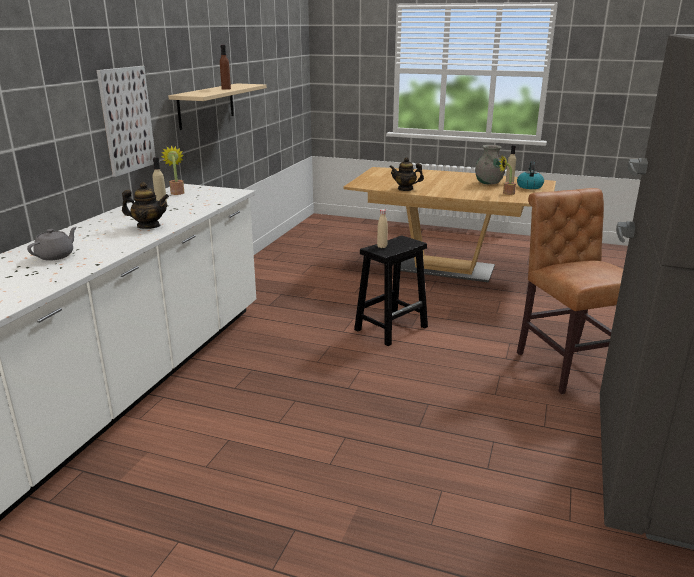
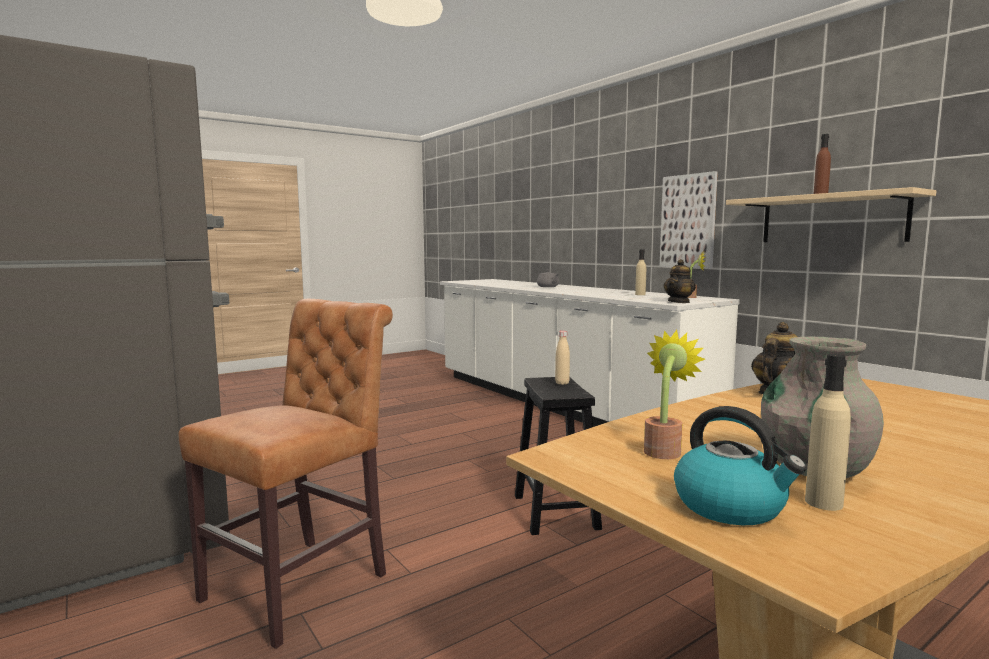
camera: 125 degrees right, 15 degrees down
teapot [122,182,169,229] -> teapot moved to [664,259,696,303]
brown chair [517,188,623,394] -> brown chair turned 75 degrees counterclockwise [178,299,393,649]

